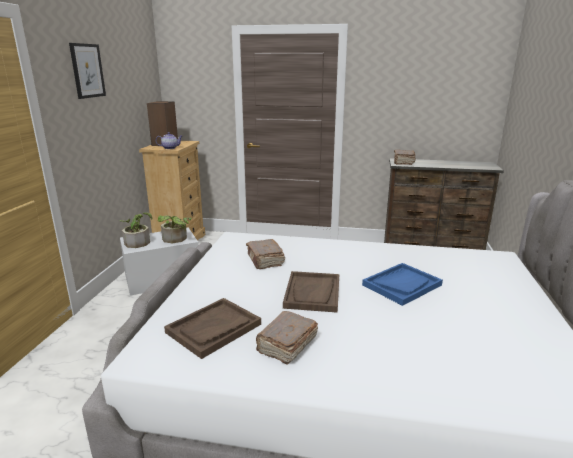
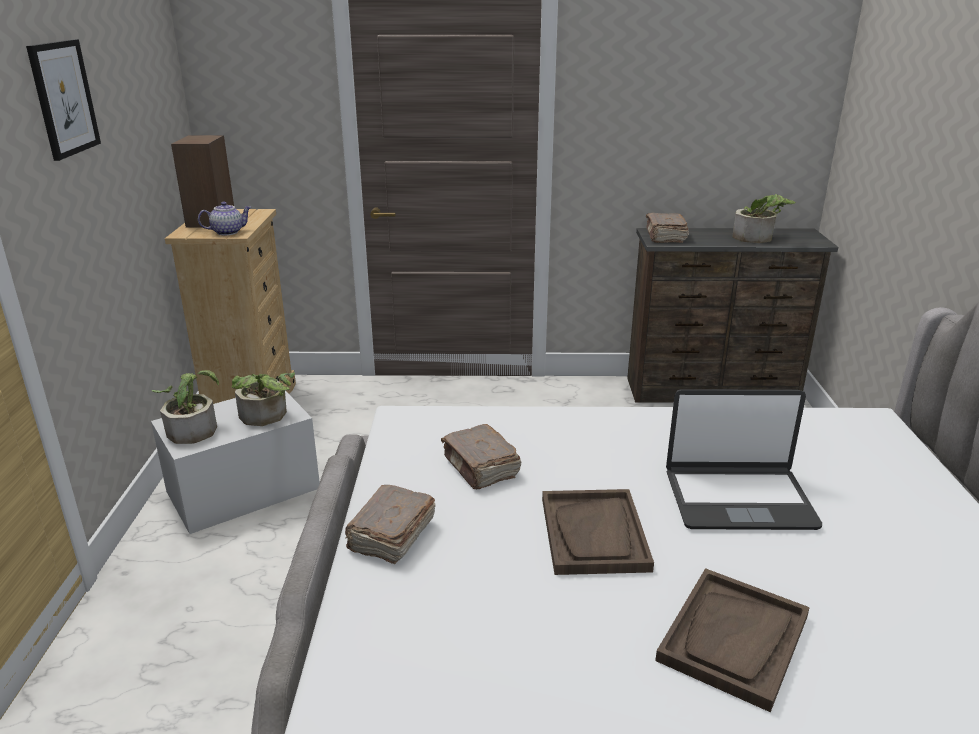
camera: 10 degrees left, 5 degrees up
brown tray [164,298,261,359] -> brown tray moved to [655,568,810,712]
brown book [256,311,318,365] -> brown book moved to [345,485,436,564]
blue tray [362,263,443,306] -> laptop [666,389,822,530]
none -> potted plant [733,194,796,243]

